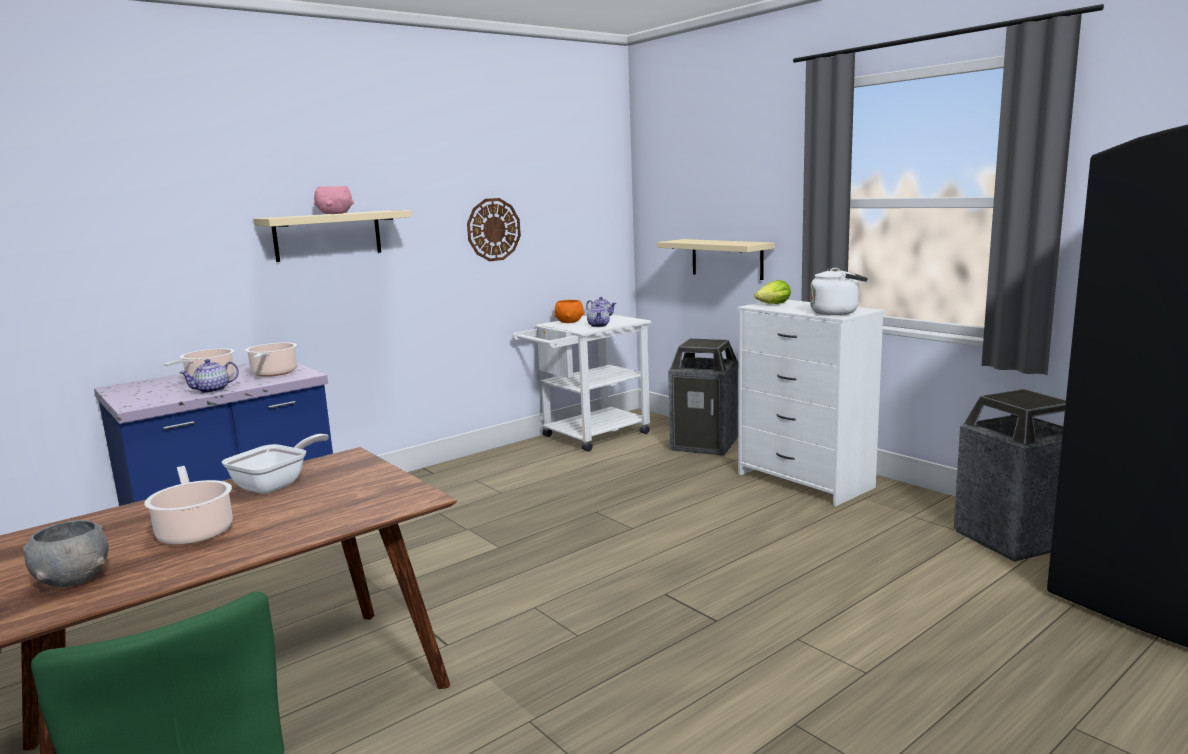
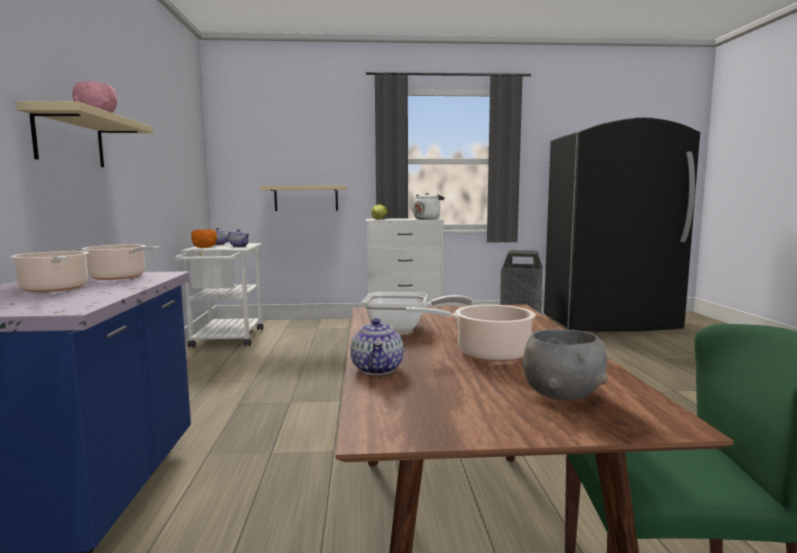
camera: 55 degrees left, 5 degrees down
teapot [179,359,239,393] -> teapot moved to [350,318,404,375]
frying pan [222,434,329,494] -> frying pan turned 120 degrees clockwise [362,292,473,332]
wall clock [467,198,521,261] -> none
trash can [668,338,738,456] -> none

